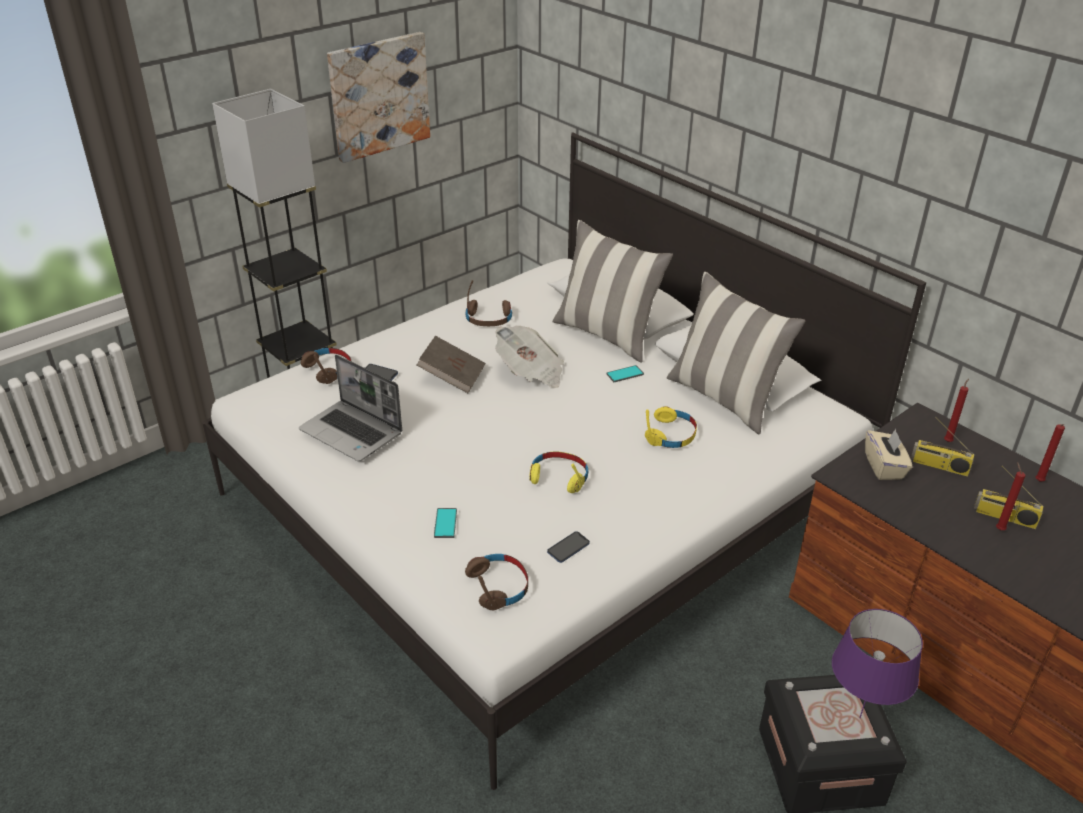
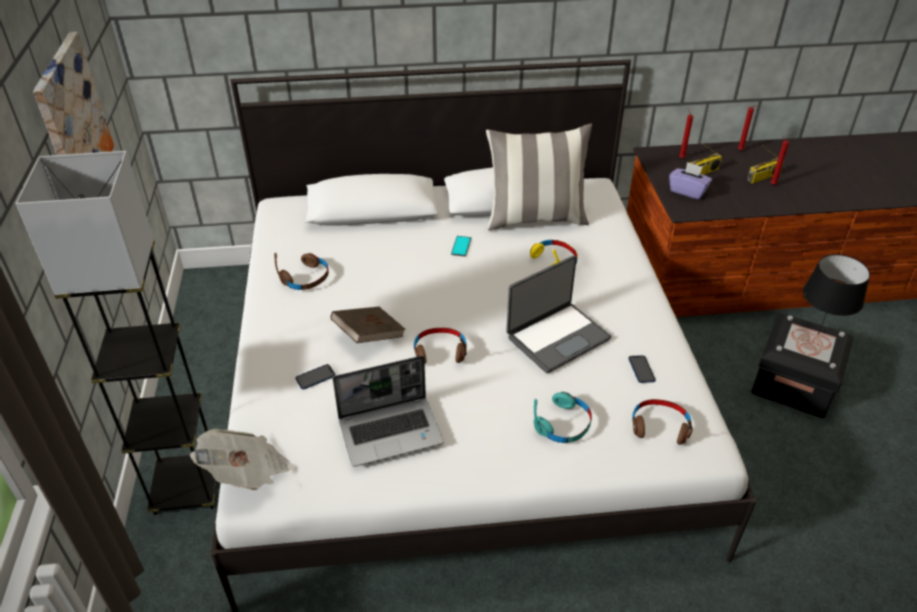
camera: 55 degrees left, 5 degrees up
brown headphones [301,348,352,384] -> brown headphones moved to [414,328,467,364]
phone [434,508,457,538] -> turquoise headphones [533,392,592,443]
newspaper [495,326,564,388] -> newspaper moved to [190,429,294,490]
yellow headphones [529,452,588,493] -> laptop [506,255,612,373]
pillow [552,220,673,363] -> none
purple table lamp [832,609,923,718] -> black table lamp [803,254,870,334]
beige tissue box [865,429,913,480] -> purple tissue box [669,162,712,199]

